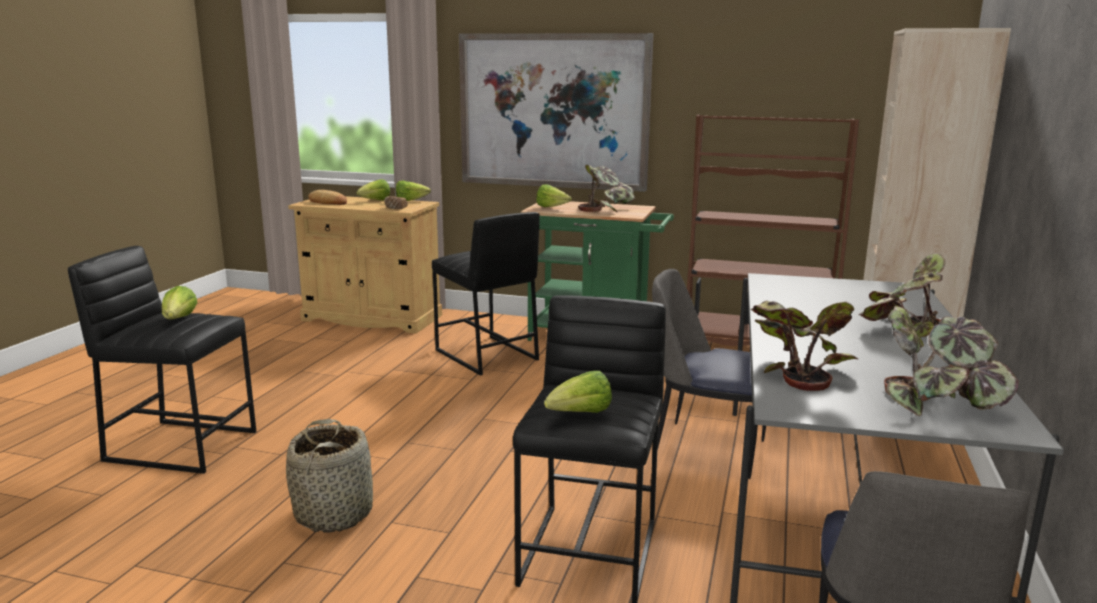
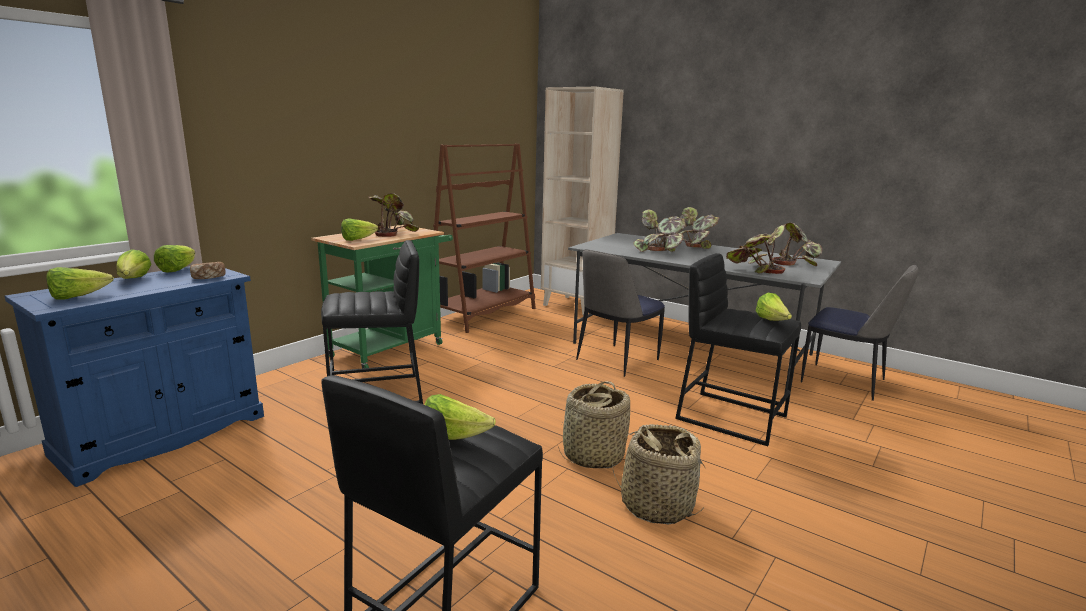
camera: 70 degrees left, 0 degrees up
beige cabinet [288,196,442,334] -> blue cabinet [5,266,264,487]
bread [308,190,347,205] -> lettuce [46,267,114,300]
picture [459,33,653,192] -> none
none -> basket [558,381,630,468]
none -> potted plant [633,209,686,252]

